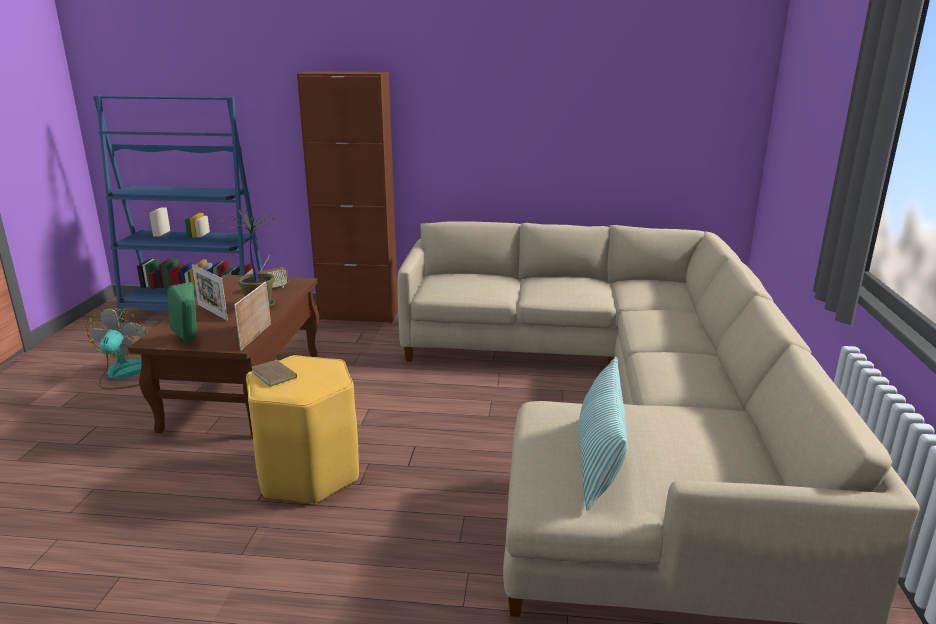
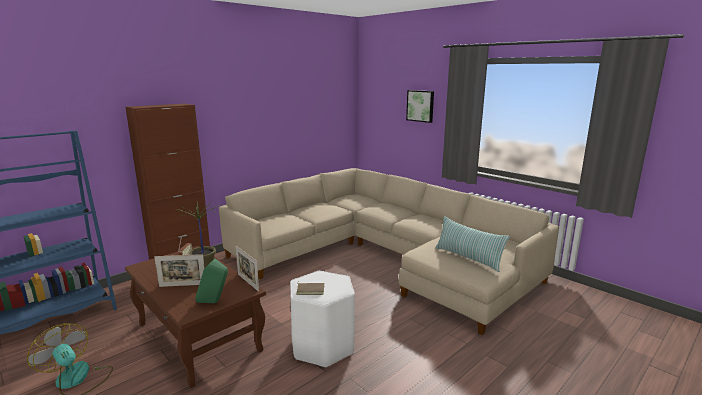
camera: 50 degrees left, 5 degrees down
yellow stool [246,355,359,505] -> white stool [290,271,355,368]
none -> picture [406,90,434,123]

